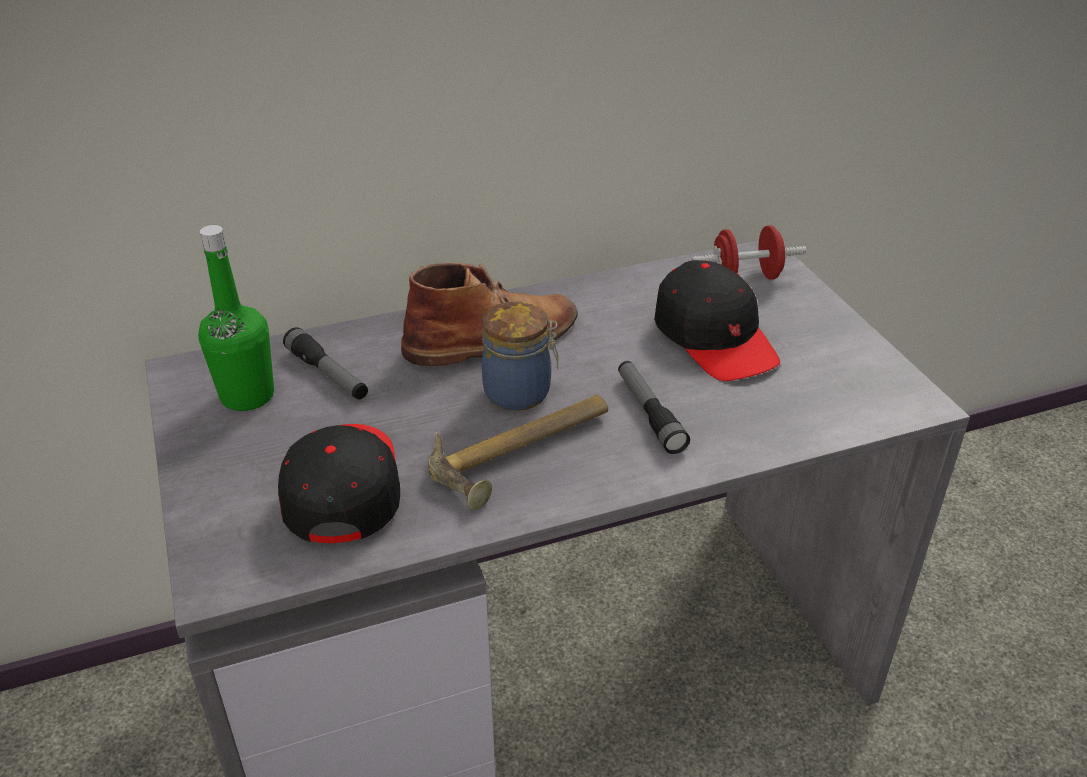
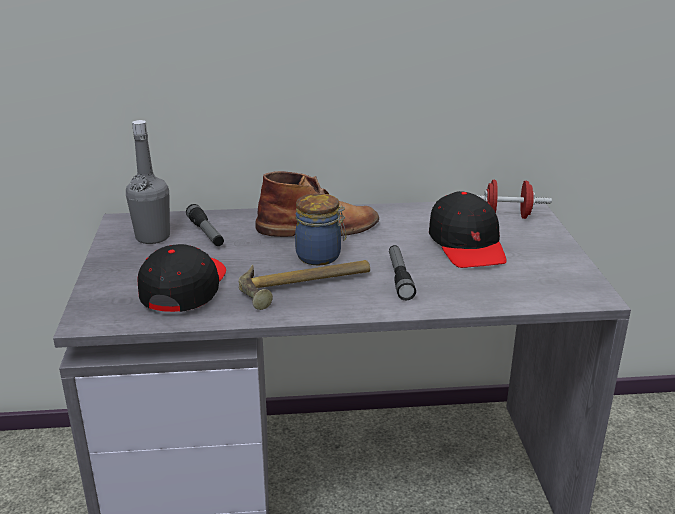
camera: 15 degrees right, 10 degrees down
green bottle [198,225,274,411] -> grey bottle [126,120,170,244]

